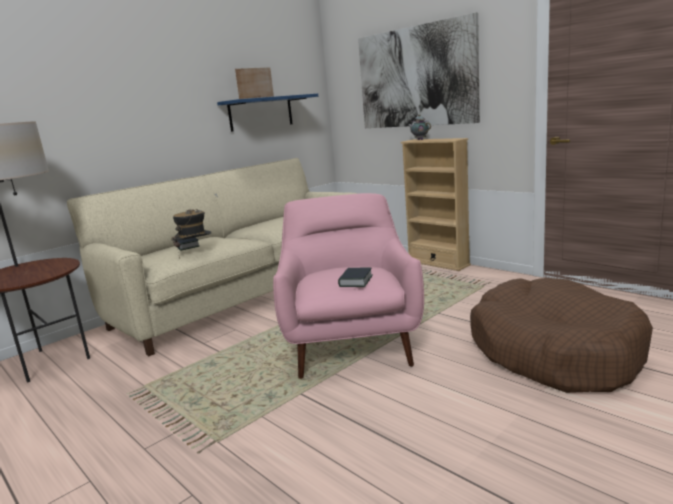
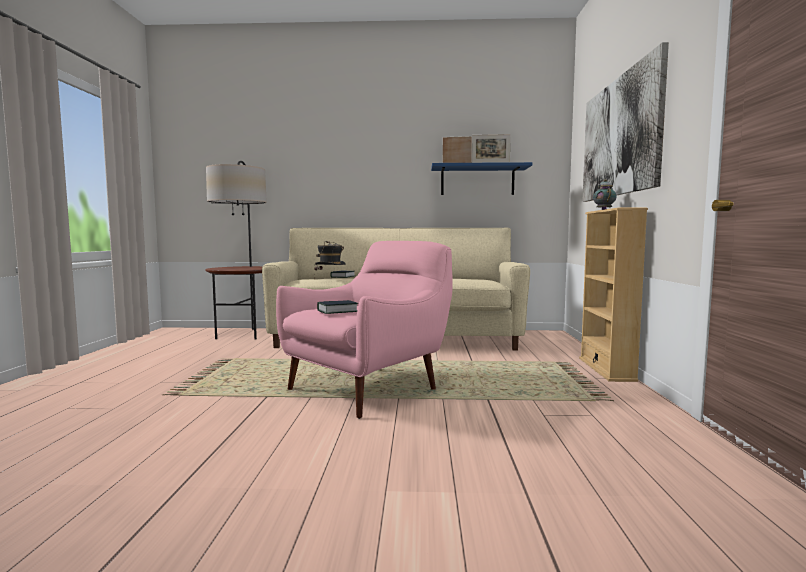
camera: 45 degrees right, 10 degrees down
brown dog bed [470,278,653,393] -> none
none -> picture frame [471,134,511,163]

